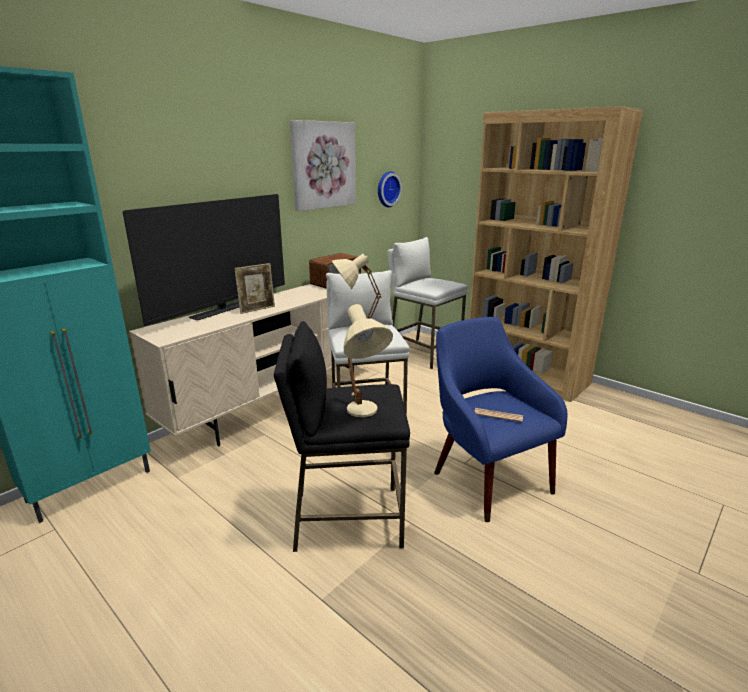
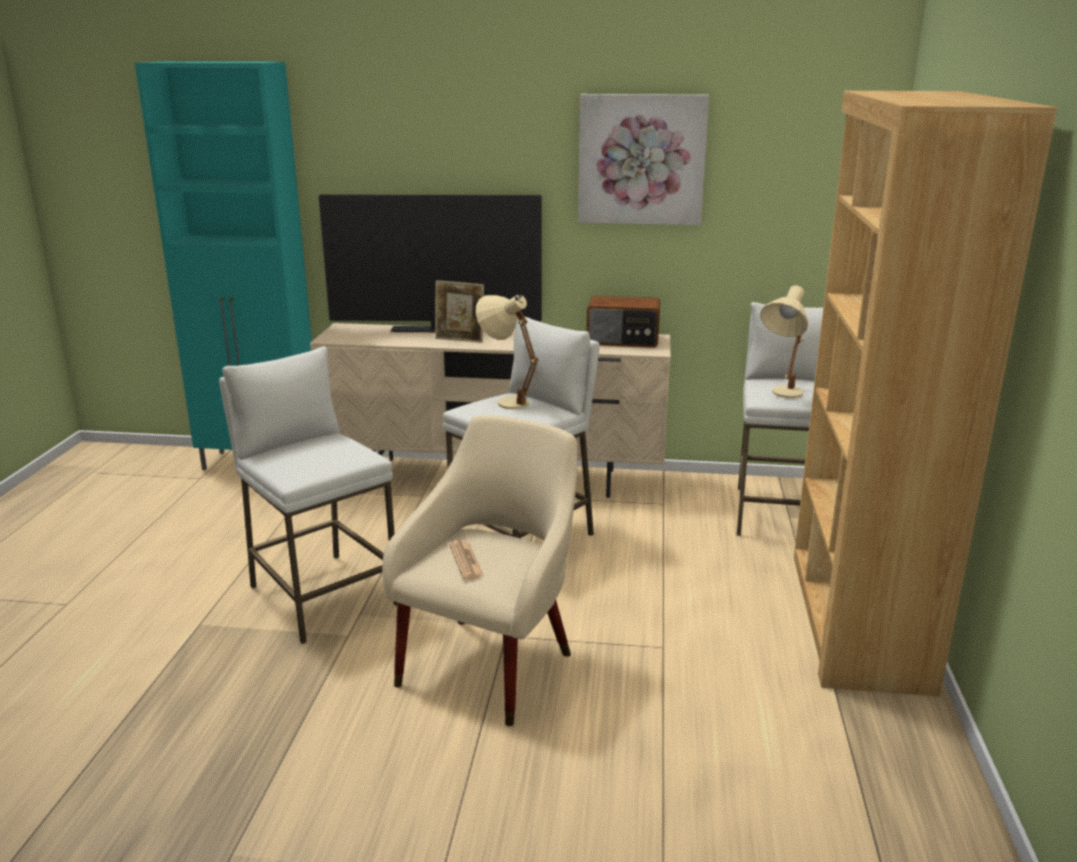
camera: 55 degrees right, 0 degrees up
black stool [274,321,410,552] -> white stool [219,346,397,644]
beige table lamp [344,304,393,417] -> beige table lamp moved to [760,285,808,398]
wall clock [378,171,402,207] -> none
blue armchair [434,317,567,522] -> beige armchair [382,415,577,726]

